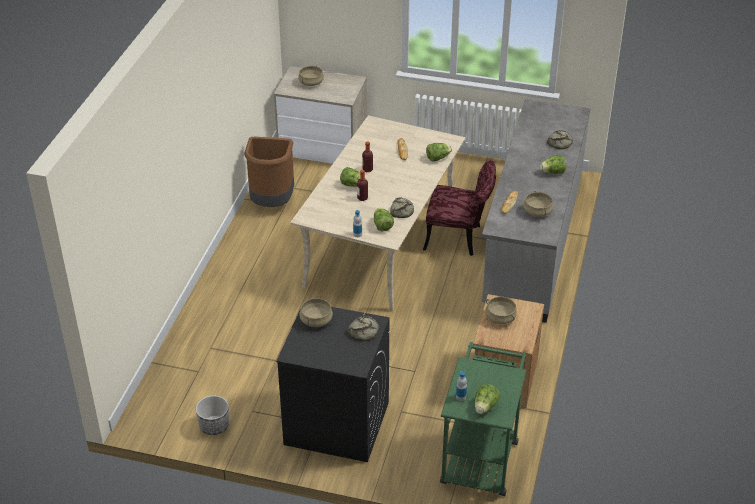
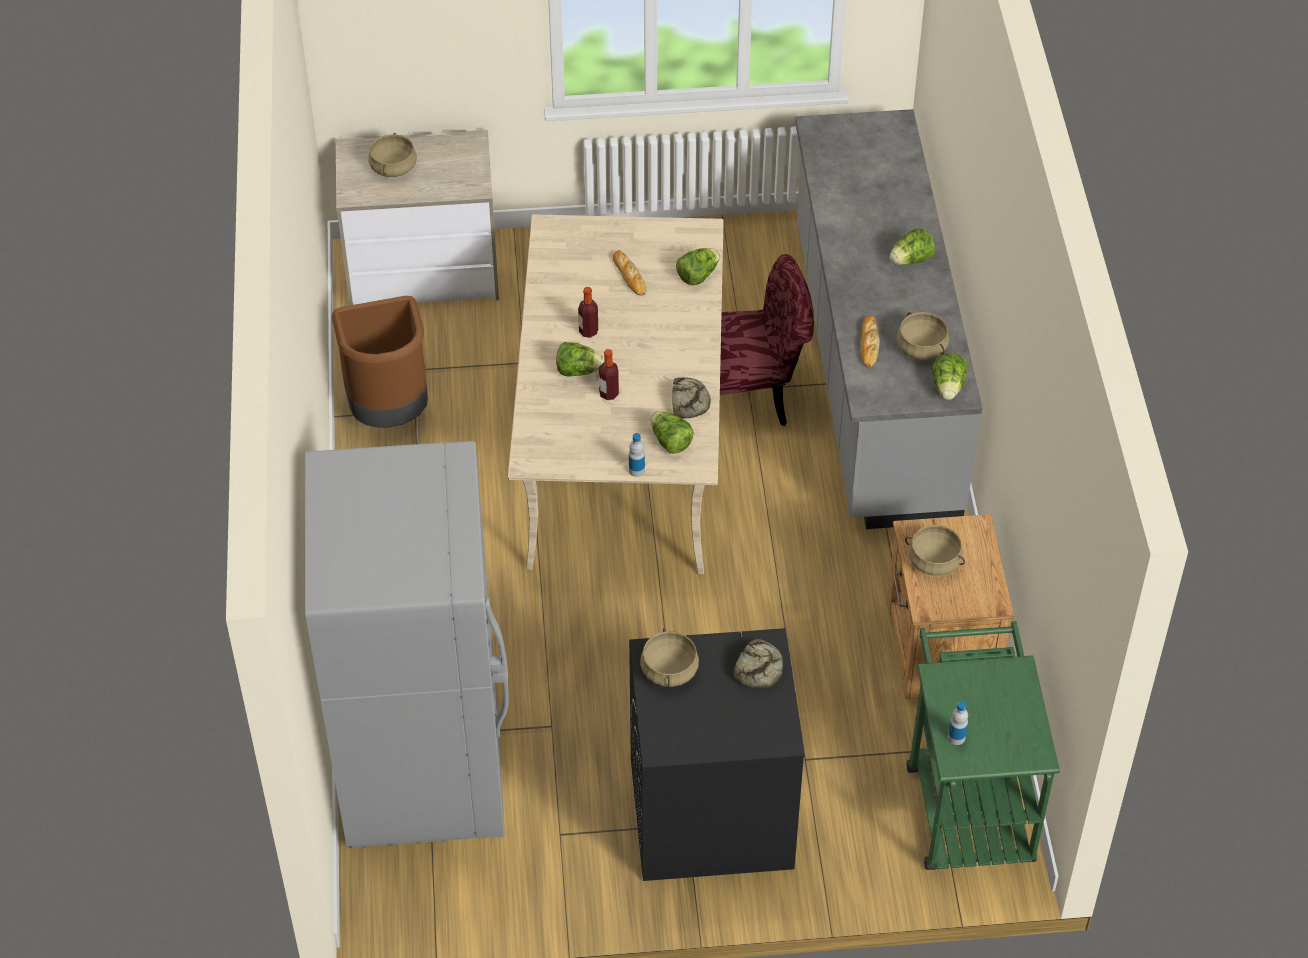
camera: 20 degrees left, 10 degrees up
planter [196,395,229,435] -> none
lettuce [474,384,500,414] -> lettuce moved to [932,353,967,400]
bread [547,130,573,150] -> none
none -> grey fridge [305,441,509,848]

